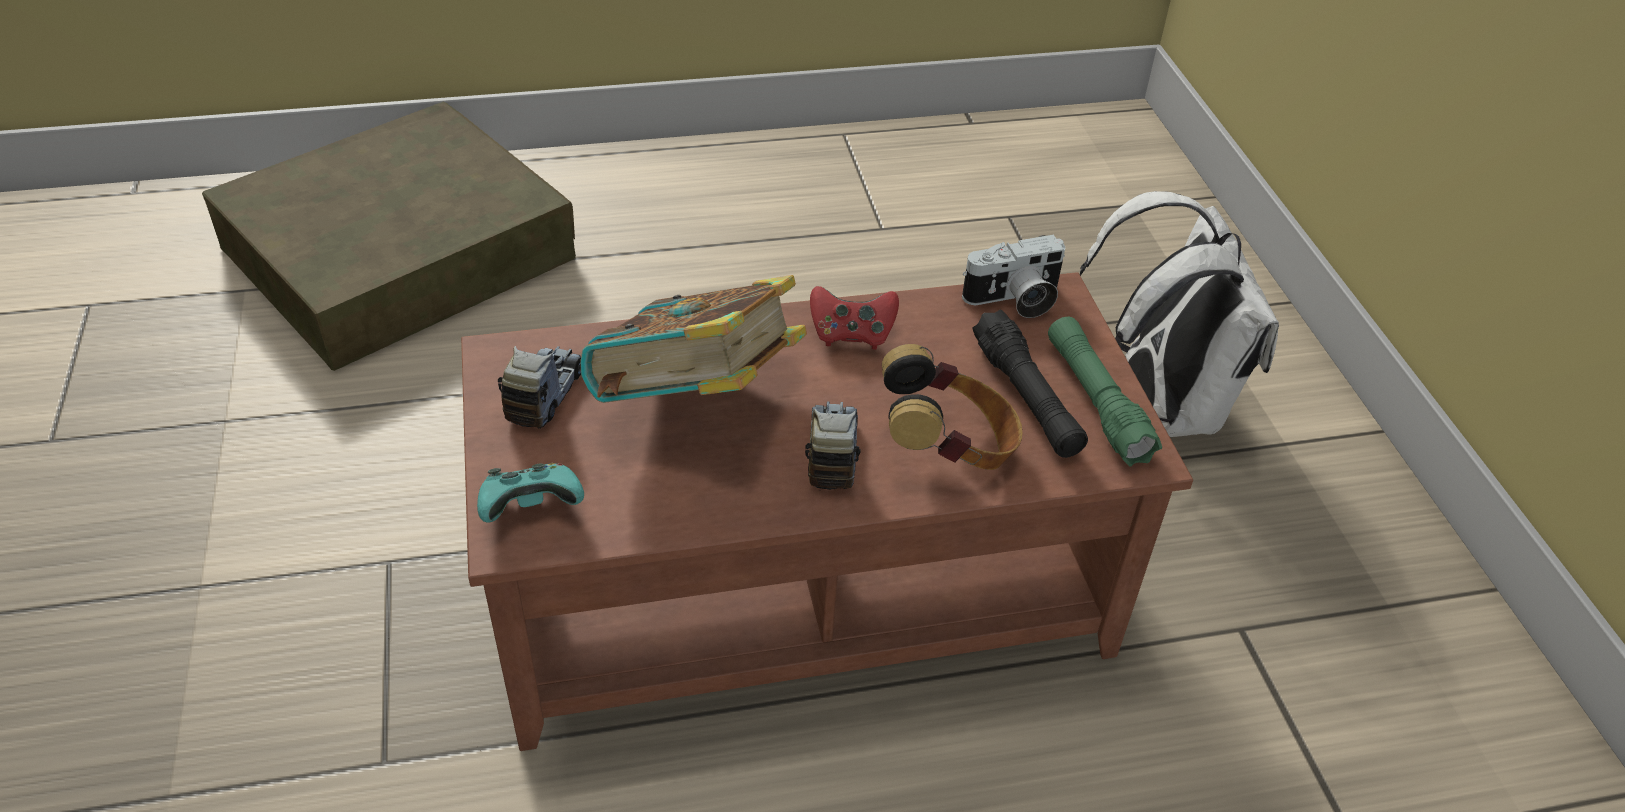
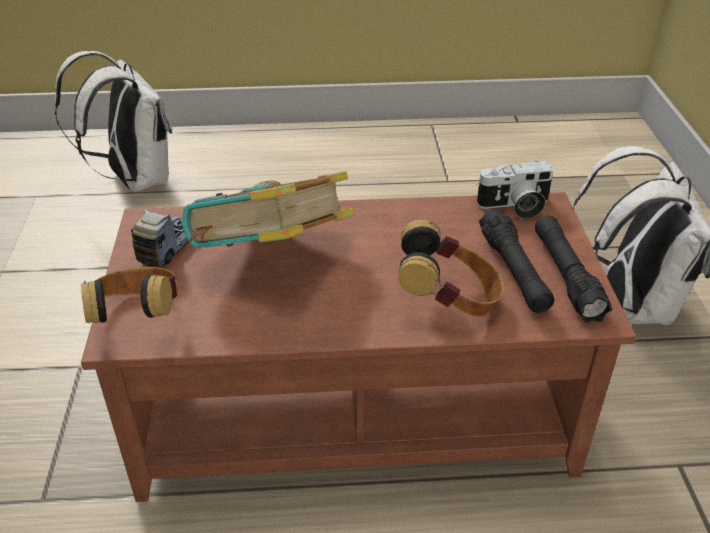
camera: 10 degrees right, 5 degrees down
brown storage box [202,102,576,371] -> white backpack [54,51,172,192]
turquoise game controller [477,463,584,522] -> headphones [81,267,178,323]
toy truck [805,401,861,490] -> none
red game controller [810,286,899,350] -> none
green flashlight [1048,317,1162,467] -> black flashlight [535,216,612,323]

